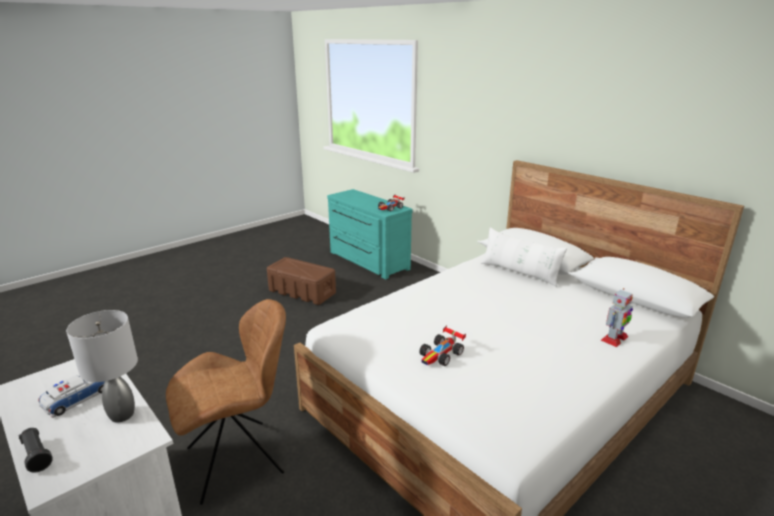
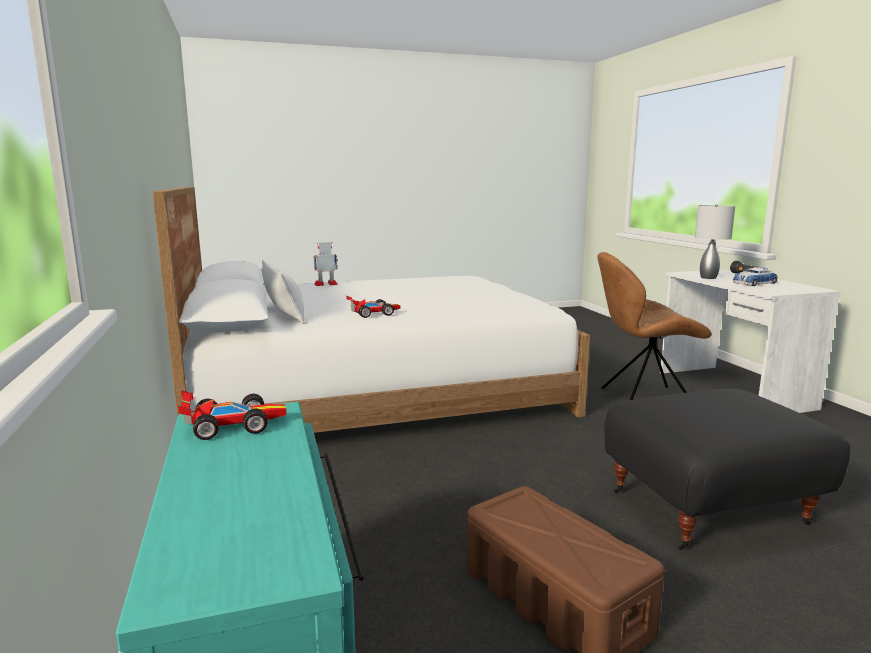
camera: 155 degrees left, 10 degrees down
toy car [419,326,466,366] -> toy car moved to [347,296,400,318]
none -> black ottoman [604,389,850,550]

